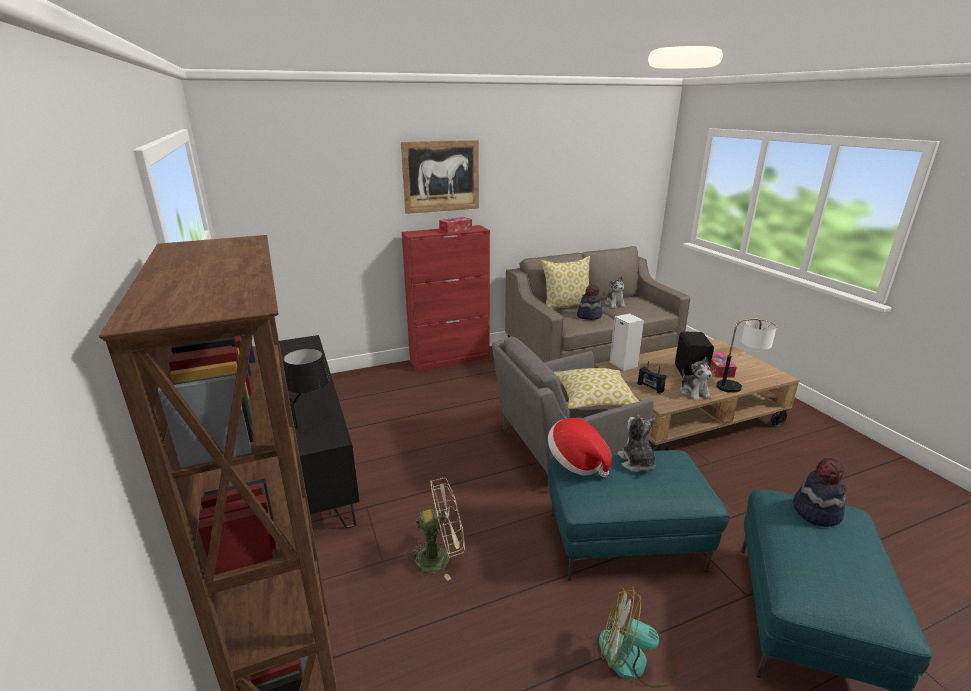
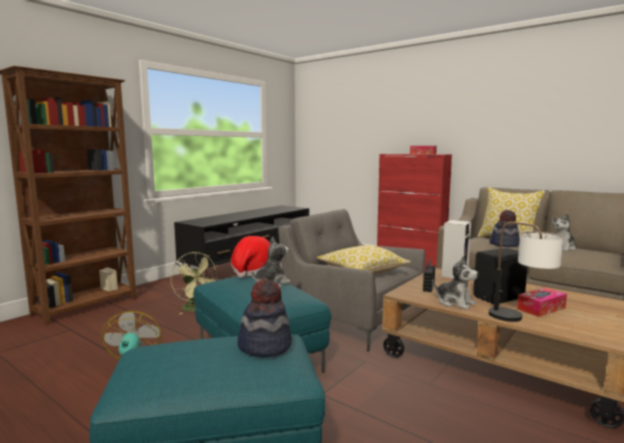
camera: 60 degrees right, 15 degrees down
black table lamp [283,348,330,433] -> none
picture [401,140,479,214] -> none
plush toy [680,357,712,401] -> plush toy turned 90 degrees counterclockwise [432,256,478,310]

